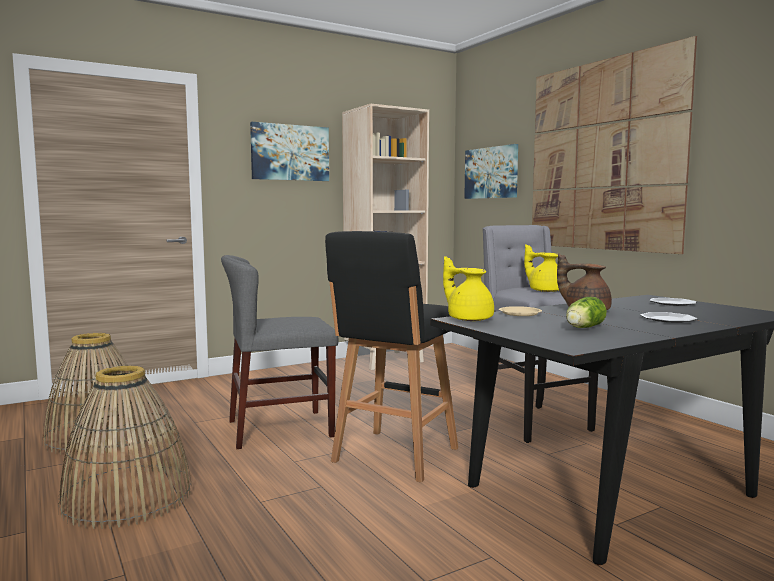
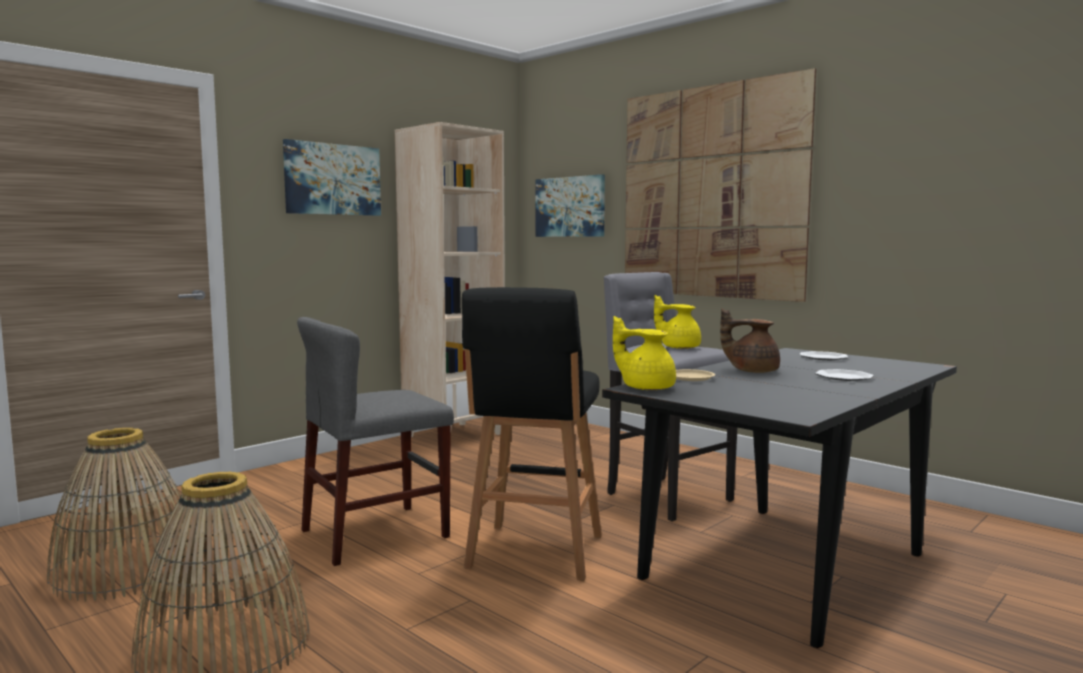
camera: 15 degrees left, 0 degrees up
lettuce [566,297,607,328] -> none

